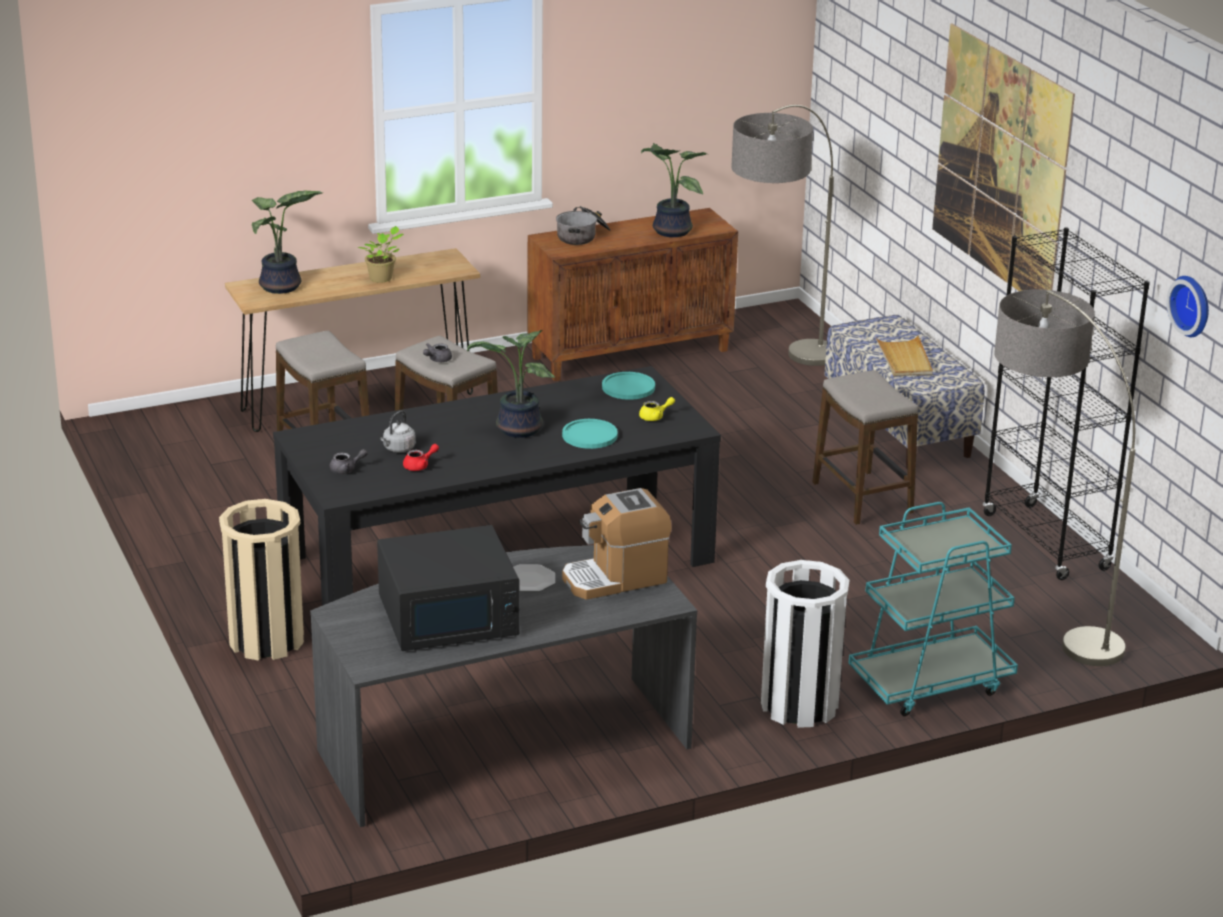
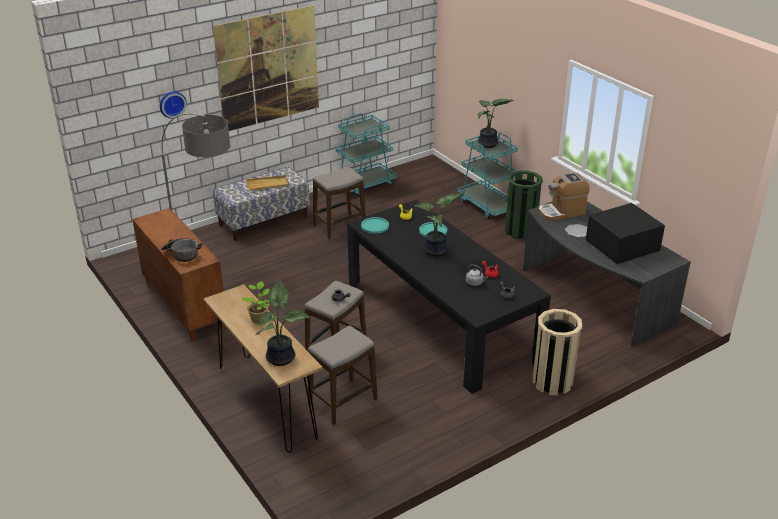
camera: 100 degrees left, 5 degrees up
black microwave [377,525,519,651] -> black microwave turned 90 degrees counterclockwise [586,203,665,264]
coffee machine [562,488,672,599] -> coffee machine turned 105 degrees clockwise [538,173,590,221]
potted plant [641,143,707,237] -> potted plant moved to [478,99,514,148]
white trash can [761,560,849,728] -> green trash can [505,171,543,240]
black bookcase [983,227,1150,580] -> turquoise cart [336,113,397,196]
floor lamp [994,289,1135,666] -> none
wall clock [1167,276,1209,337] -> wall clock moved to [160,92,187,119]

